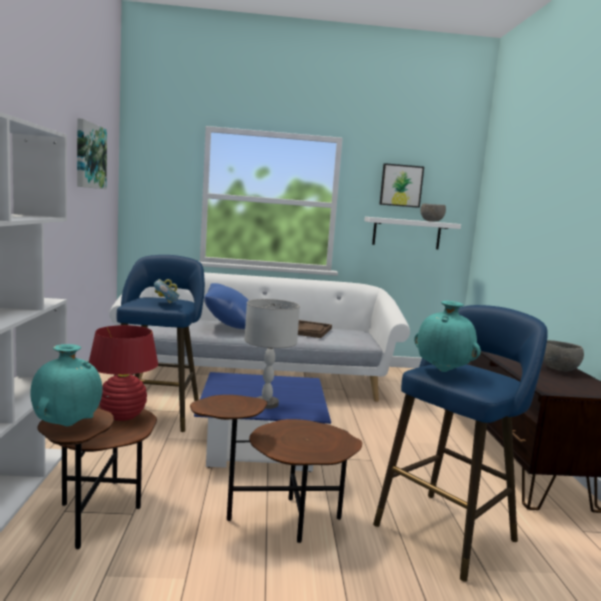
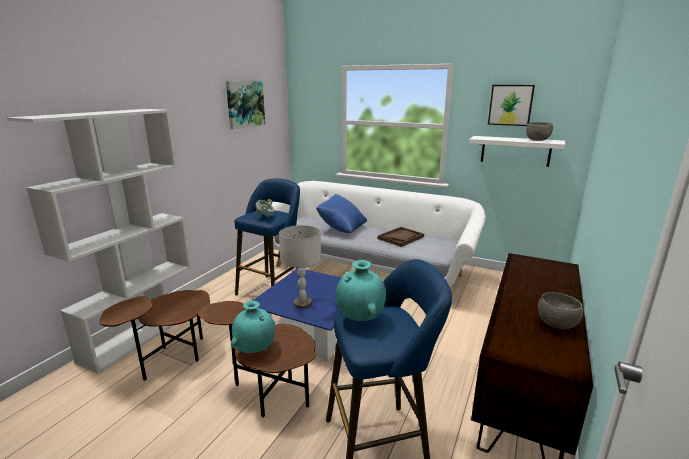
camera: 30 degrees right, 10 degrees up
turquoise vase [30,344,102,426] -> turquoise vase moved to [231,301,275,353]
red table lamp [89,325,158,421] -> none

